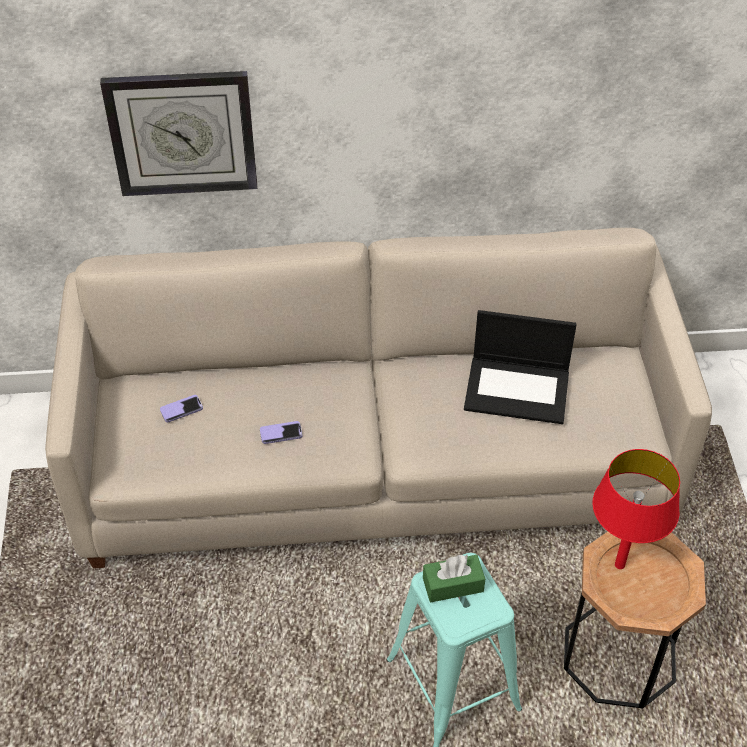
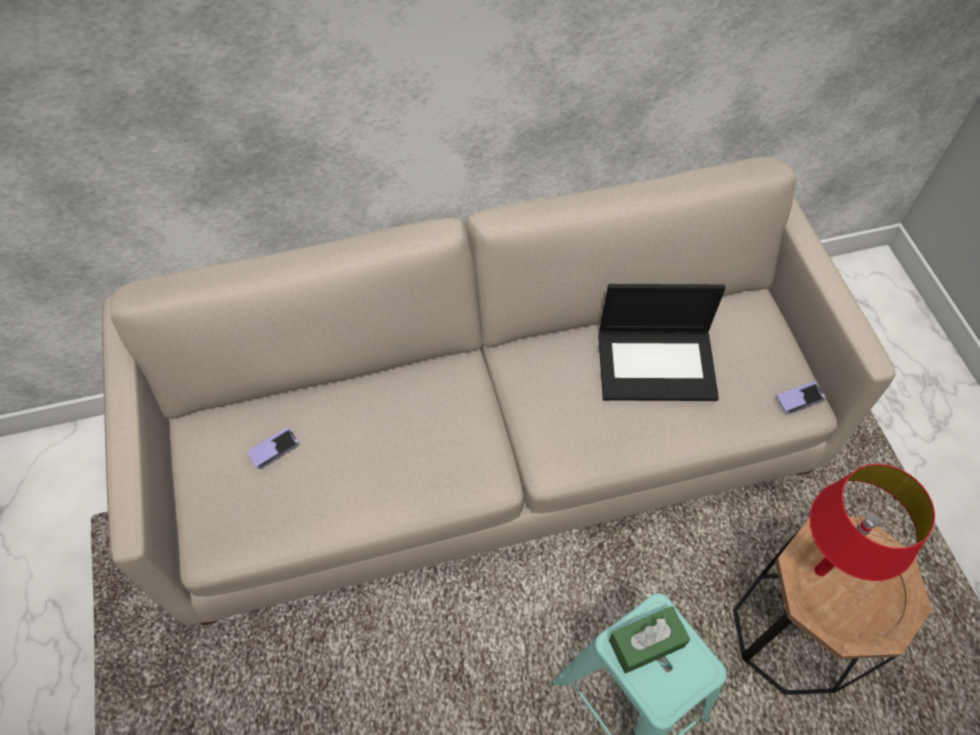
camera: 10 degrees left, 10 degrees up
wall clock [100,71,257,196] -> none
phone [260,421,303,444] -> phone moved to [777,382,826,414]

